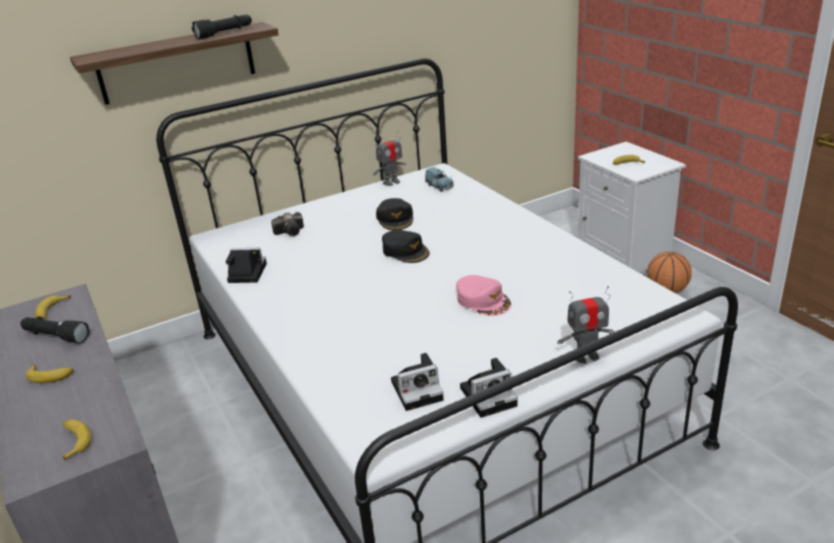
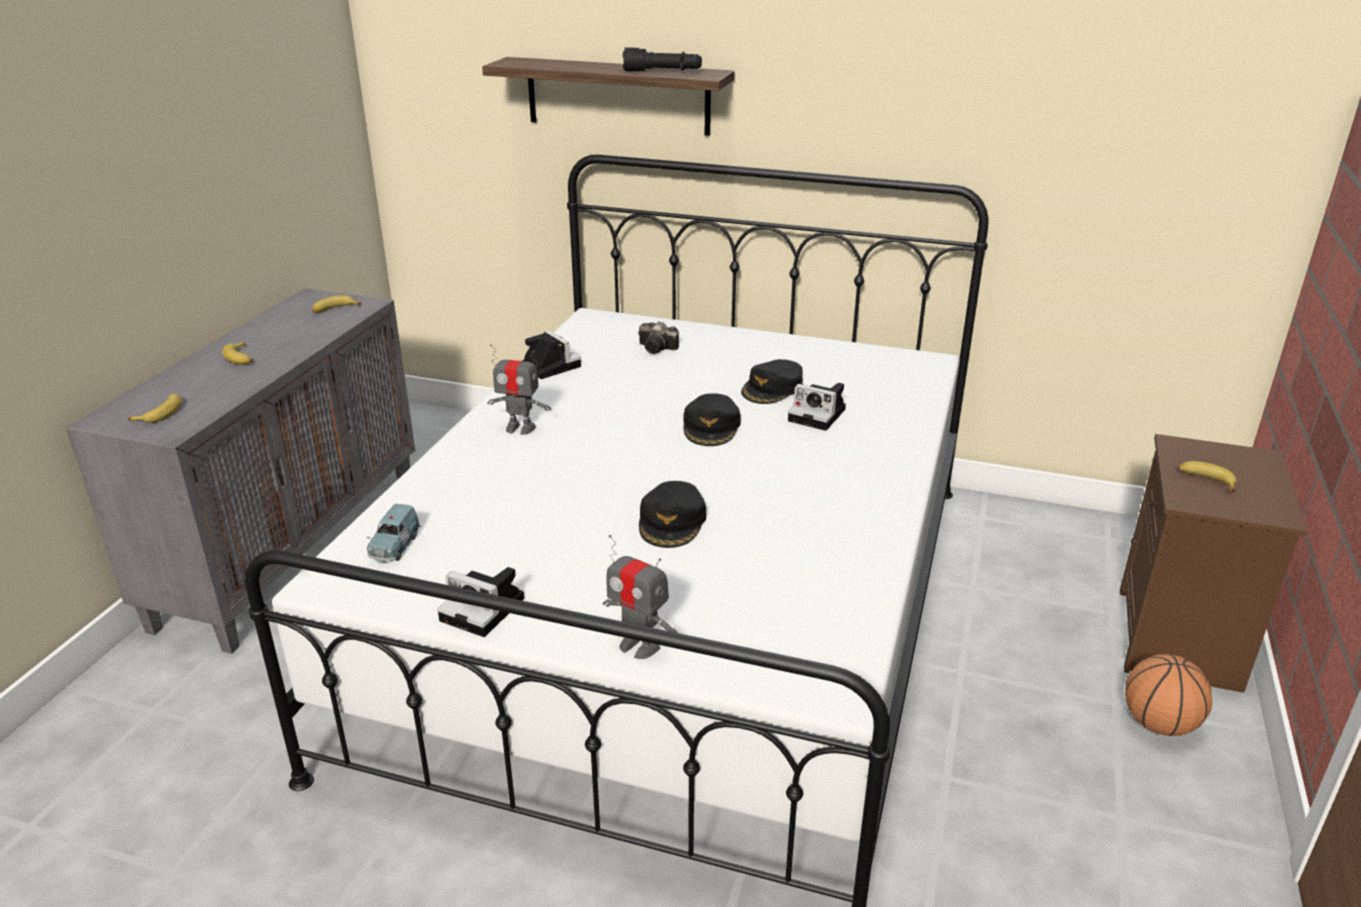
camera: 45 degrees right, 0 degrees up
black flashlight [20,316,90,344] -> none
toy robot [373,131,406,186] -> toy robot moved to [488,344,551,435]
camera [391,353,444,411] -> camera moved to [788,383,846,431]
blue toy car [425,167,454,192] -> blue toy car moved to [367,504,421,562]
pink cap [456,275,511,316] -> black cap [639,481,706,548]
white nightstand [578,142,686,273] -> brown nightstand [1120,434,1308,693]

